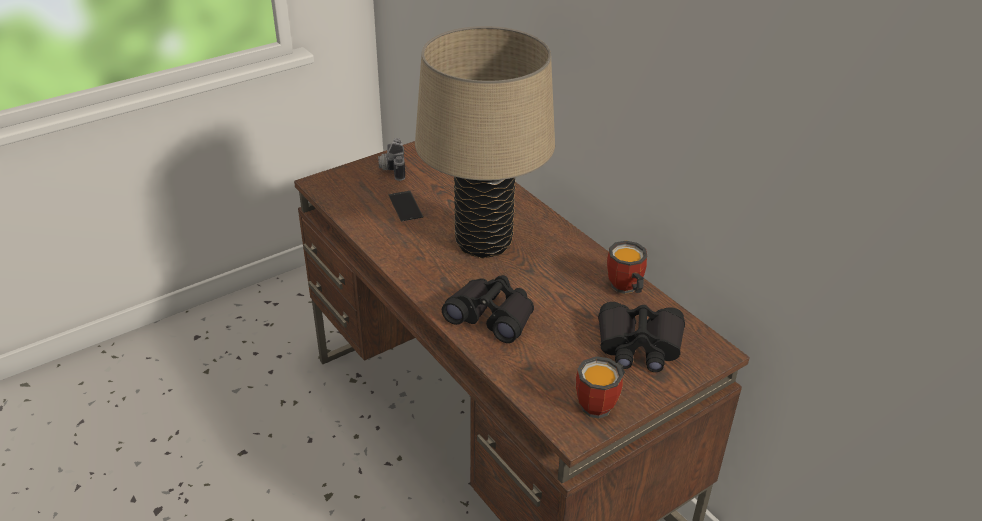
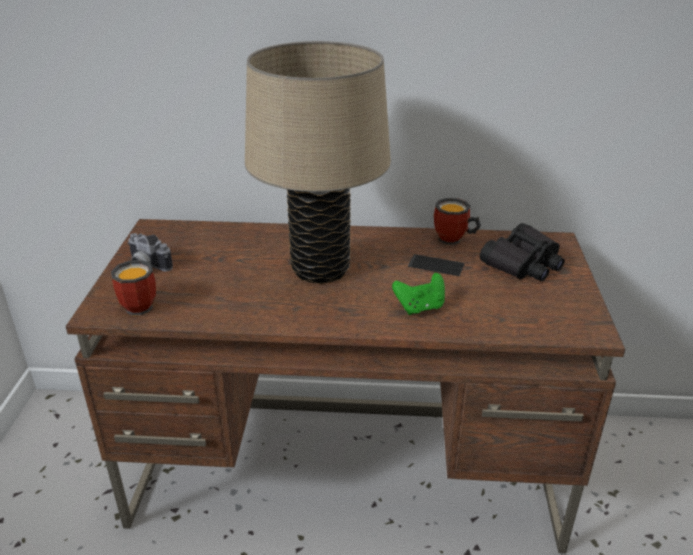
camera: 50 degrees left, 5 degrees down
phone [389,191,423,222] -> phone moved to [408,254,465,276]
black binoculars [442,275,534,343] -> green game controller [392,273,445,315]
mug [576,356,625,419] -> mug moved to [111,260,156,315]

